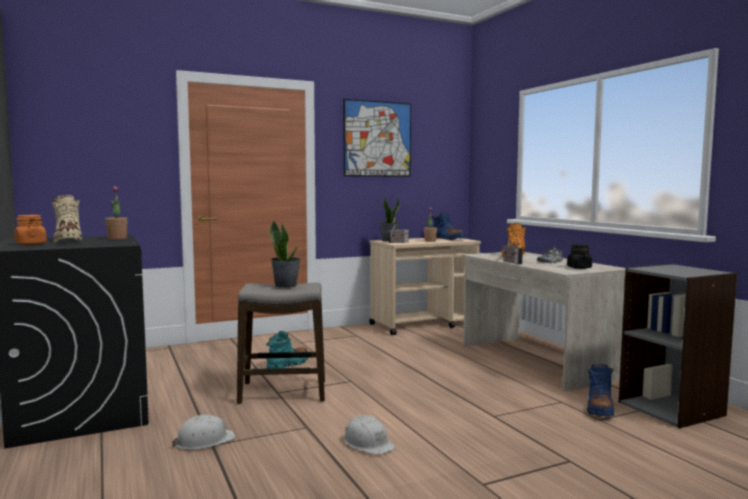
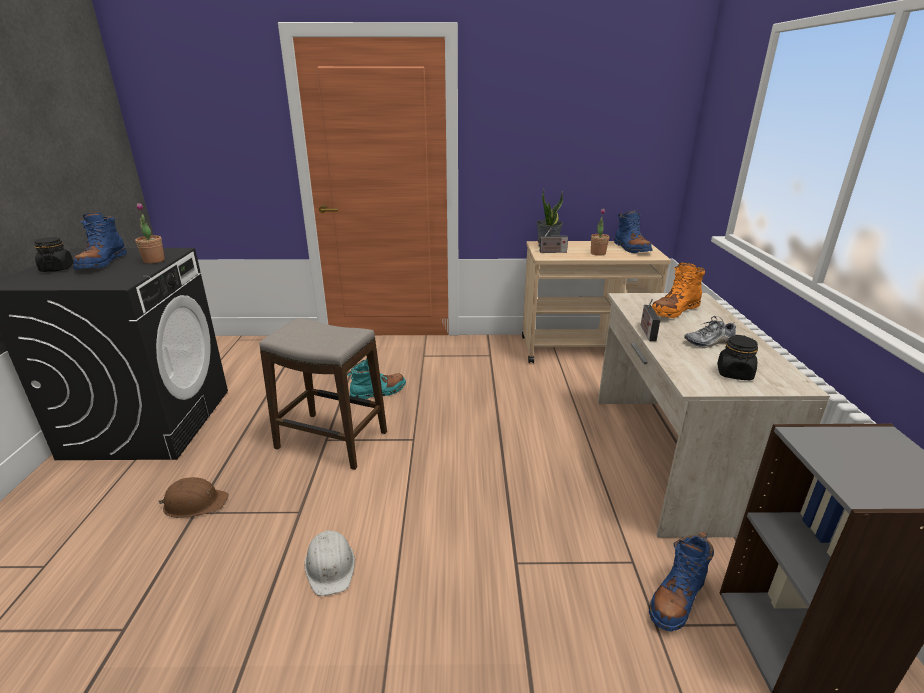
camera: 25 degrees right, 20 degrees up
orange jar [14,215,47,245] -> black jar [34,237,73,272]
beige boot [52,195,82,243] -> blue boot [73,212,127,270]
white hard hat [172,415,236,450] -> brown hard hat [158,477,229,518]
potted plant [269,220,301,288] -> none
picture [343,99,411,177] -> none

